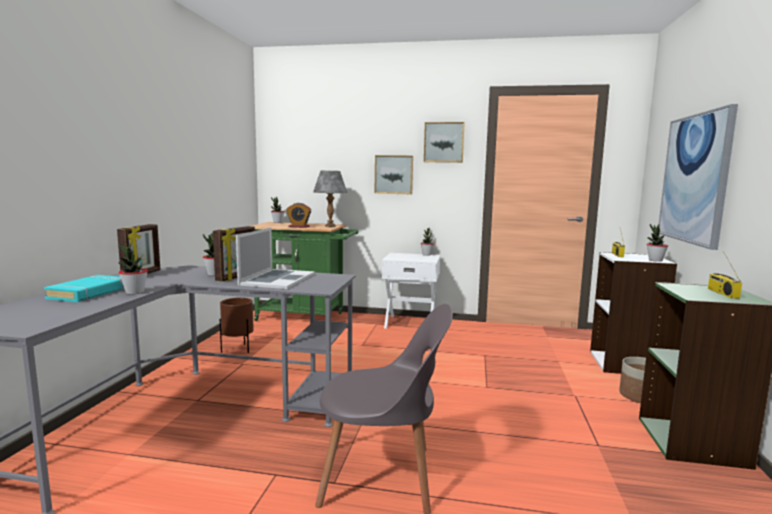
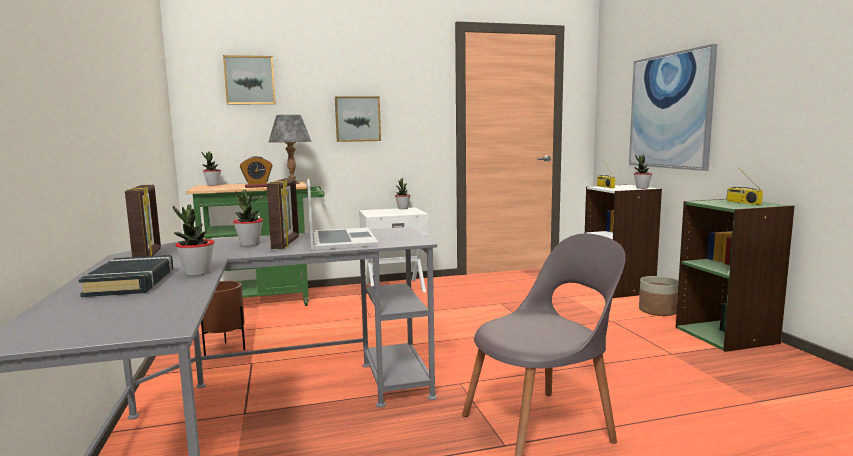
camera: 25 degrees left, 0 degrees up
turquoise book [44,275,124,302] -> black book [78,255,173,297]
picture [424,122,465,163] -> picture moved to [223,55,276,104]

